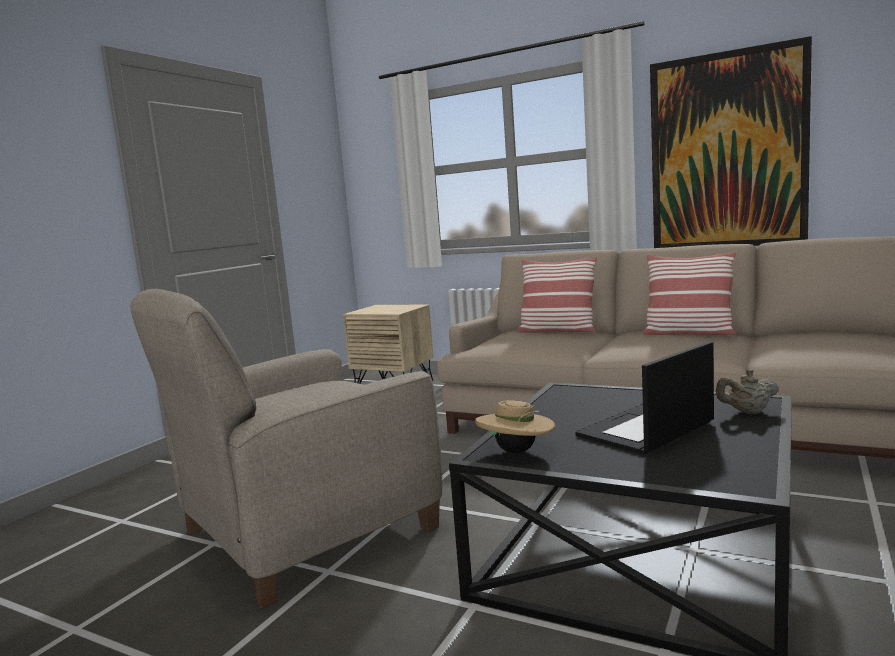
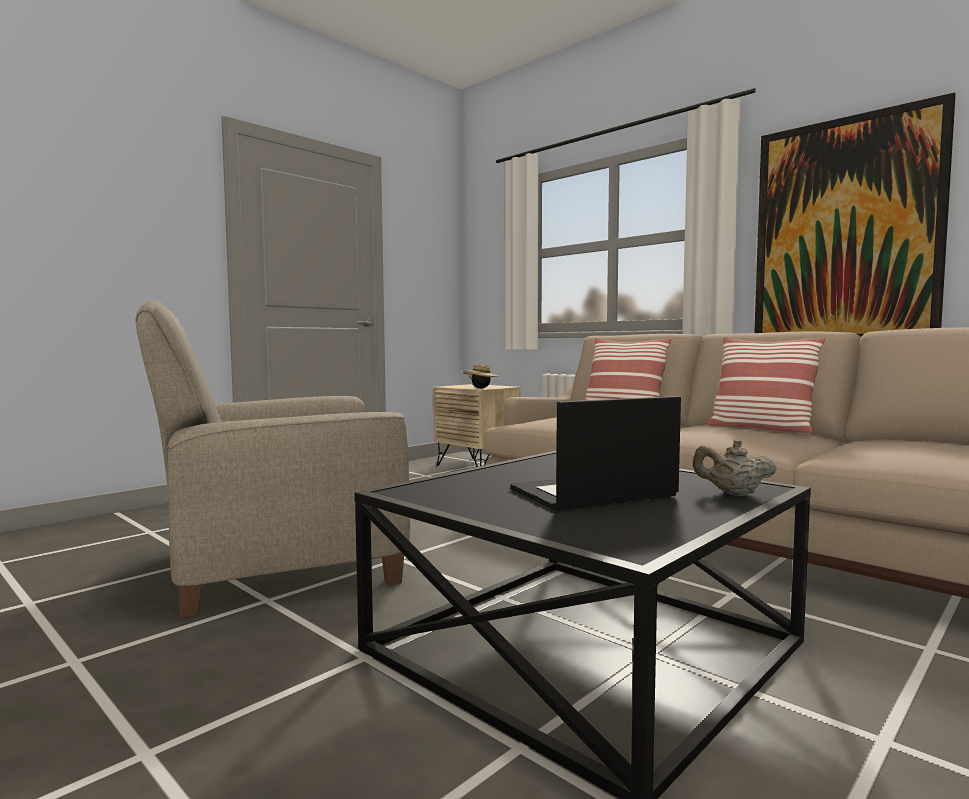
camera: 15 degrees right, 5 degrees down
beige hat [475,400,555,453] -> beige hat moved to [463,365,499,388]

